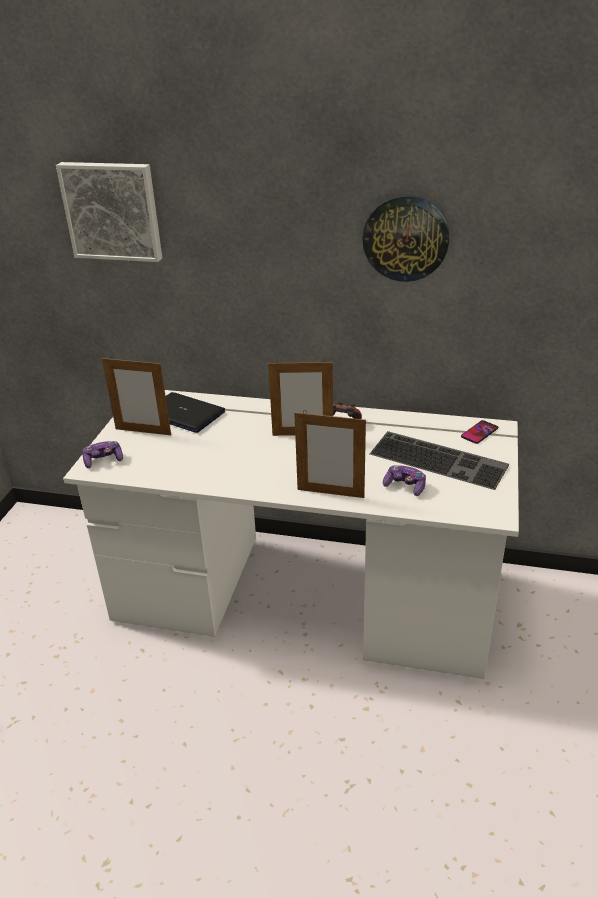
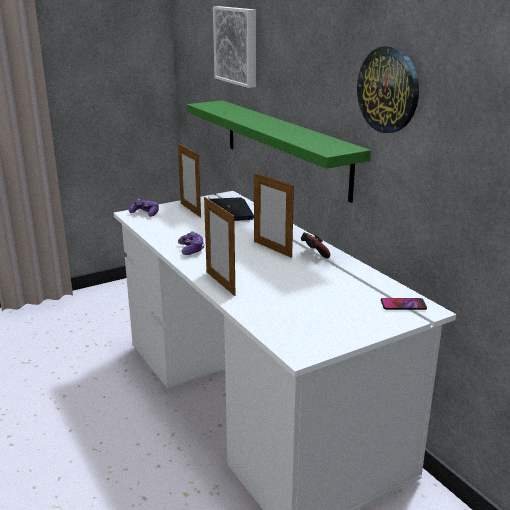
camera: 45 degrees right, 10 degrees down
keyboard [370,431,509,490] -> none
game controller [383,465,426,496] -> game controller moved to [178,231,205,255]
none -> green shelf [187,100,371,203]

